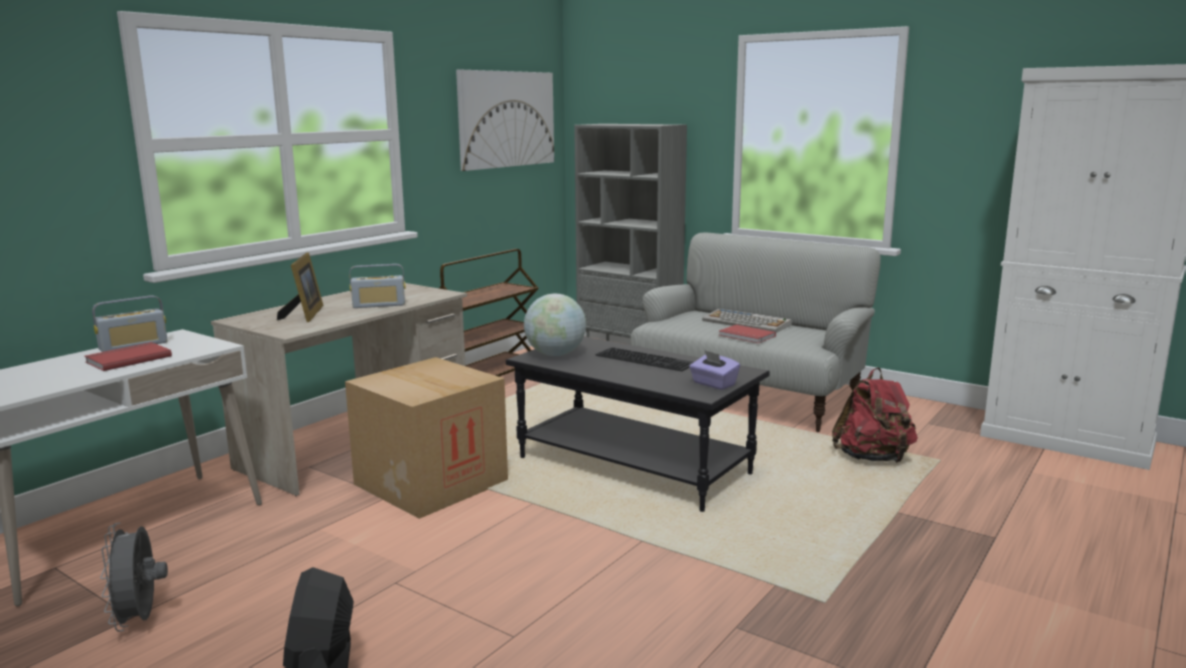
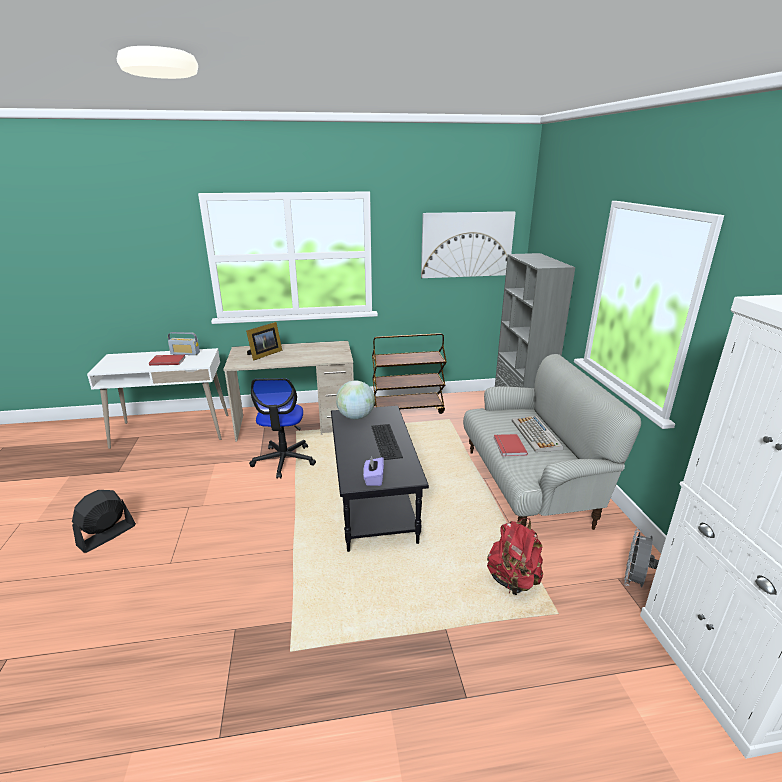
camera: 45 degrees right, 10 degrees up
grey fan [100,523,168,631] -> grey fan moved to [624,528,659,588]
cardboard box [345,357,508,519] -> office chair [249,378,316,479]
radio [349,264,406,308] -> none

